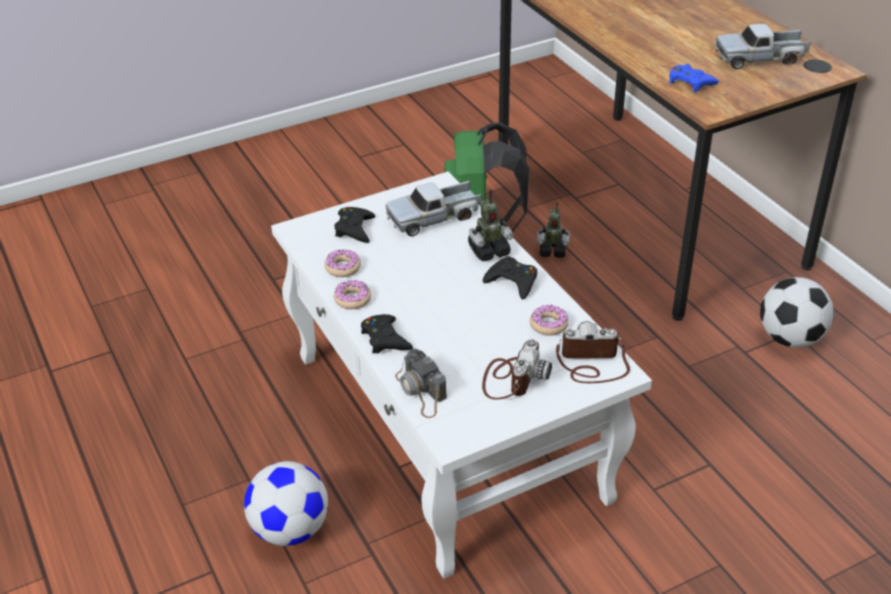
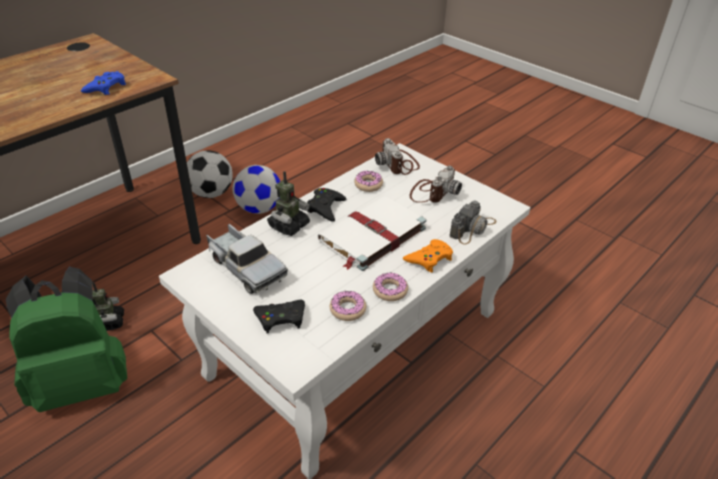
camera: 110 degrees left, 0 degrees up
football [244,461,328,546] -> football moved to [232,165,280,214]
black game controller [361,314,413,354] -> orange game controller [403,239,453,273]
toy robot [468,189,514,261] -> toy robot turned 75 degrees clockwise [267,171,310,236]
camera [482,339,552,400] -> camera turned 120 degrees clockwise [410,166,462,203]
toy truck [715,24,811,69] -> none
none -> white book [317,196,426,271]

